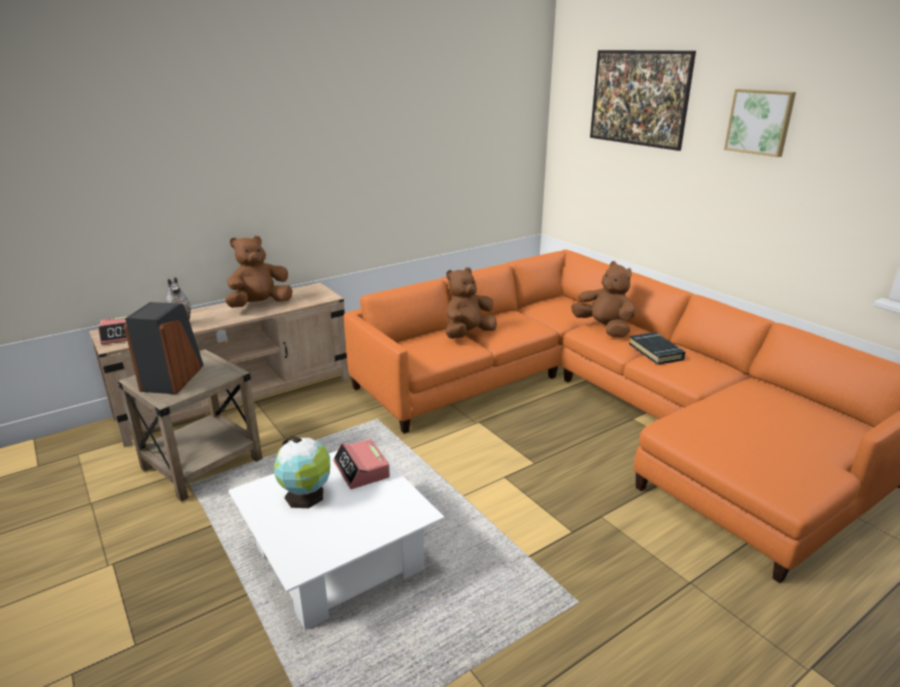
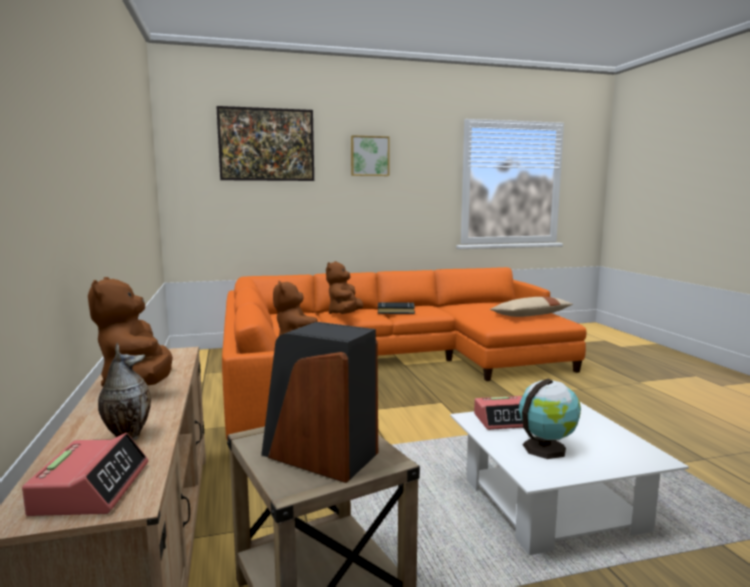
camera: 70 degrees left, 15 degrees down
brown plush toy [571,261,636,338] -> brown plush toy turned 60 degrees counterclockwise [326,261,363,314]
none -> beige pillow [490,297,573,317]

